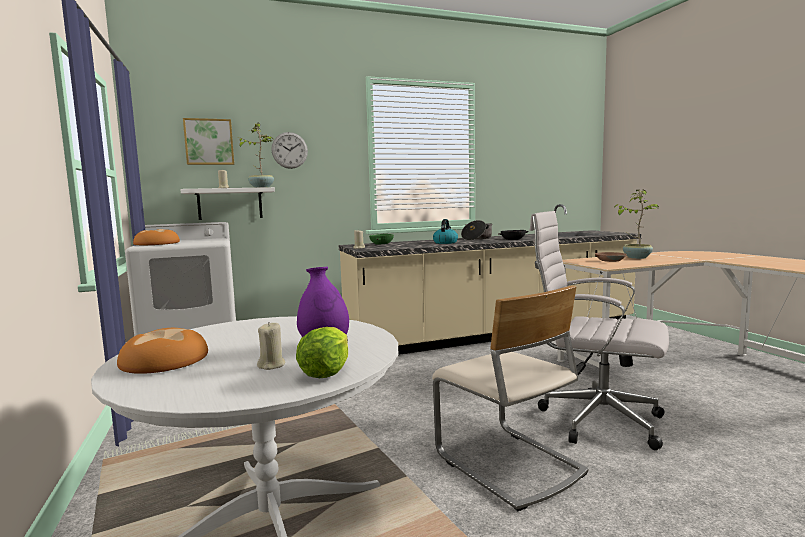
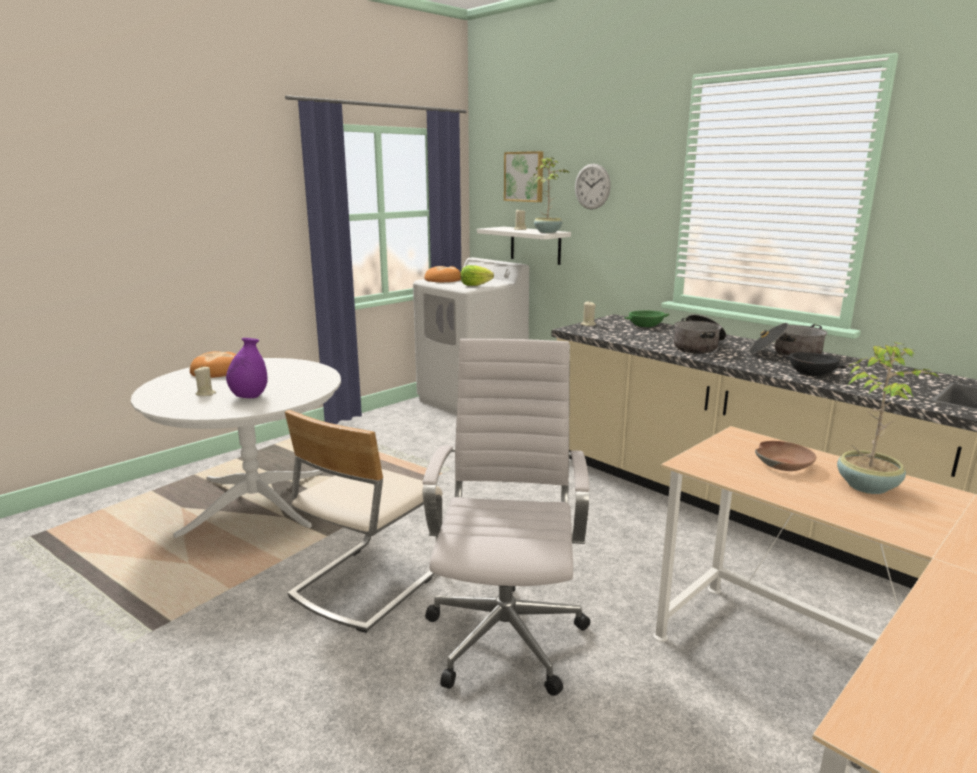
camera: 65 degrees right, 10 degrees up
lettuce [296,327,348,378] -> lettuce moved to [461,265,494,286]
kettle [433,219,458,244] -> cooking pot [674,315,726,354]

